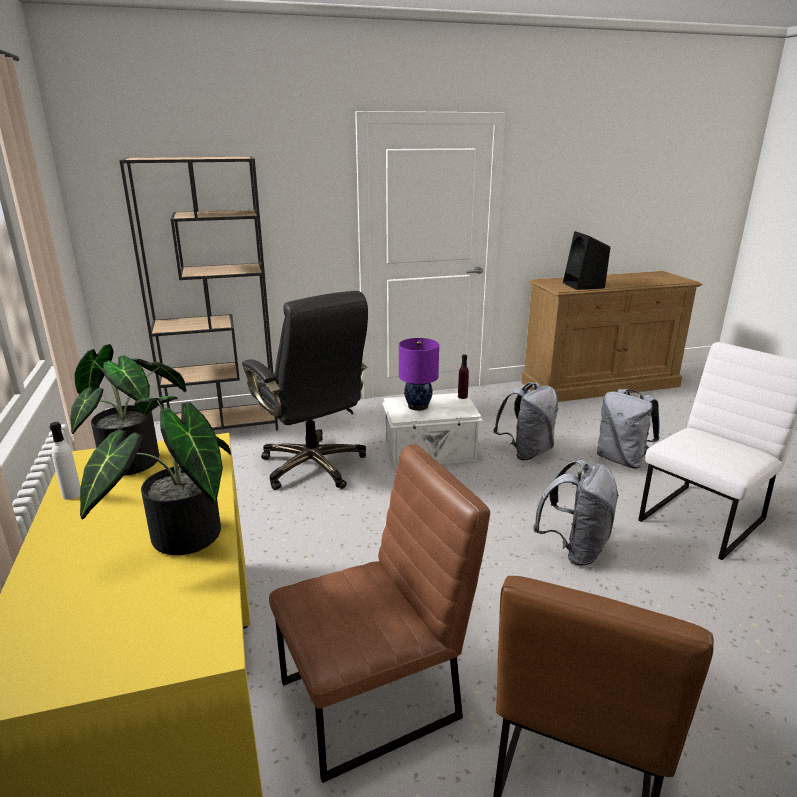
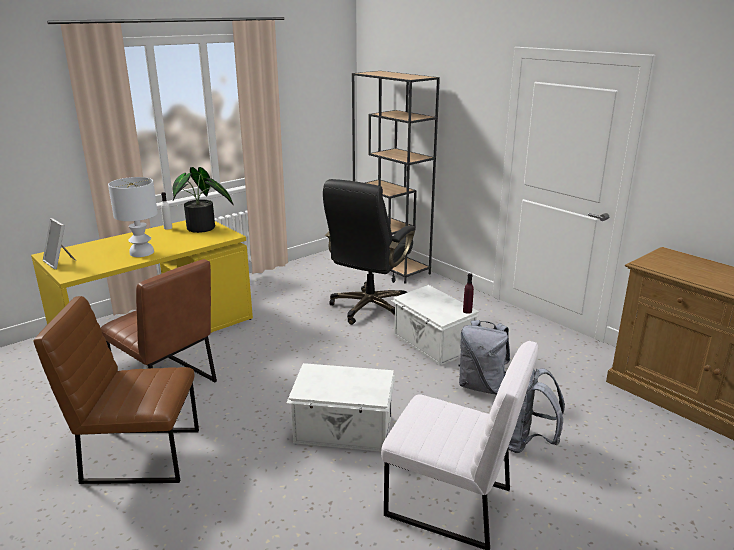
camera: 65 degrees right, 0 degrees up
potted plant [80,396,231,555] -> white table lamp [108,177,158,257]
purple table lamp [399,338,439,411] -> none
grey backpack [533,460,619,566] -> white storage box [286,363,395,452]
black speaker [563,231,610,290] -> none
none -> picture frame [43,218,76,269]

